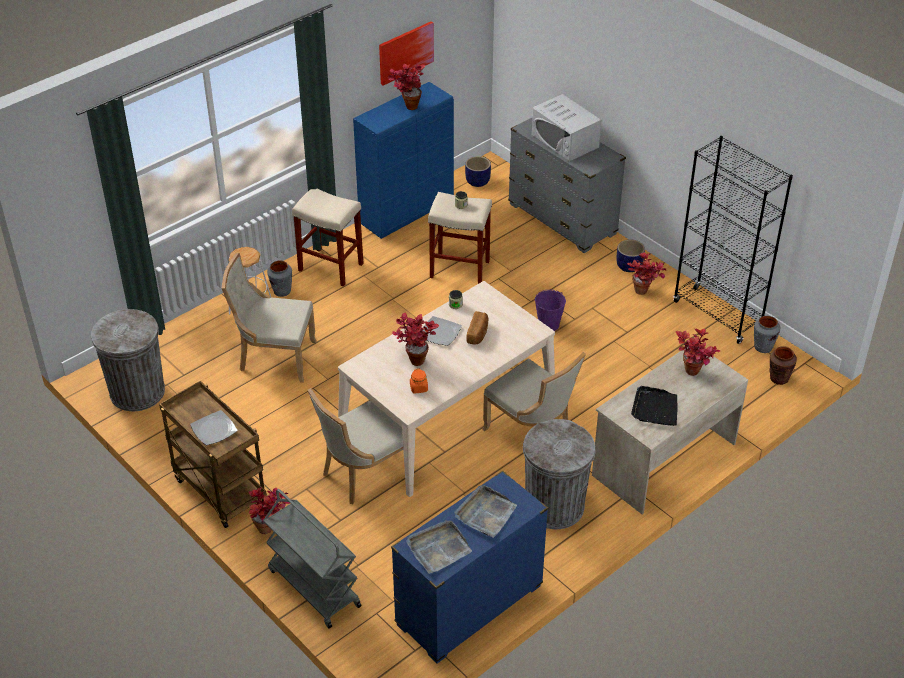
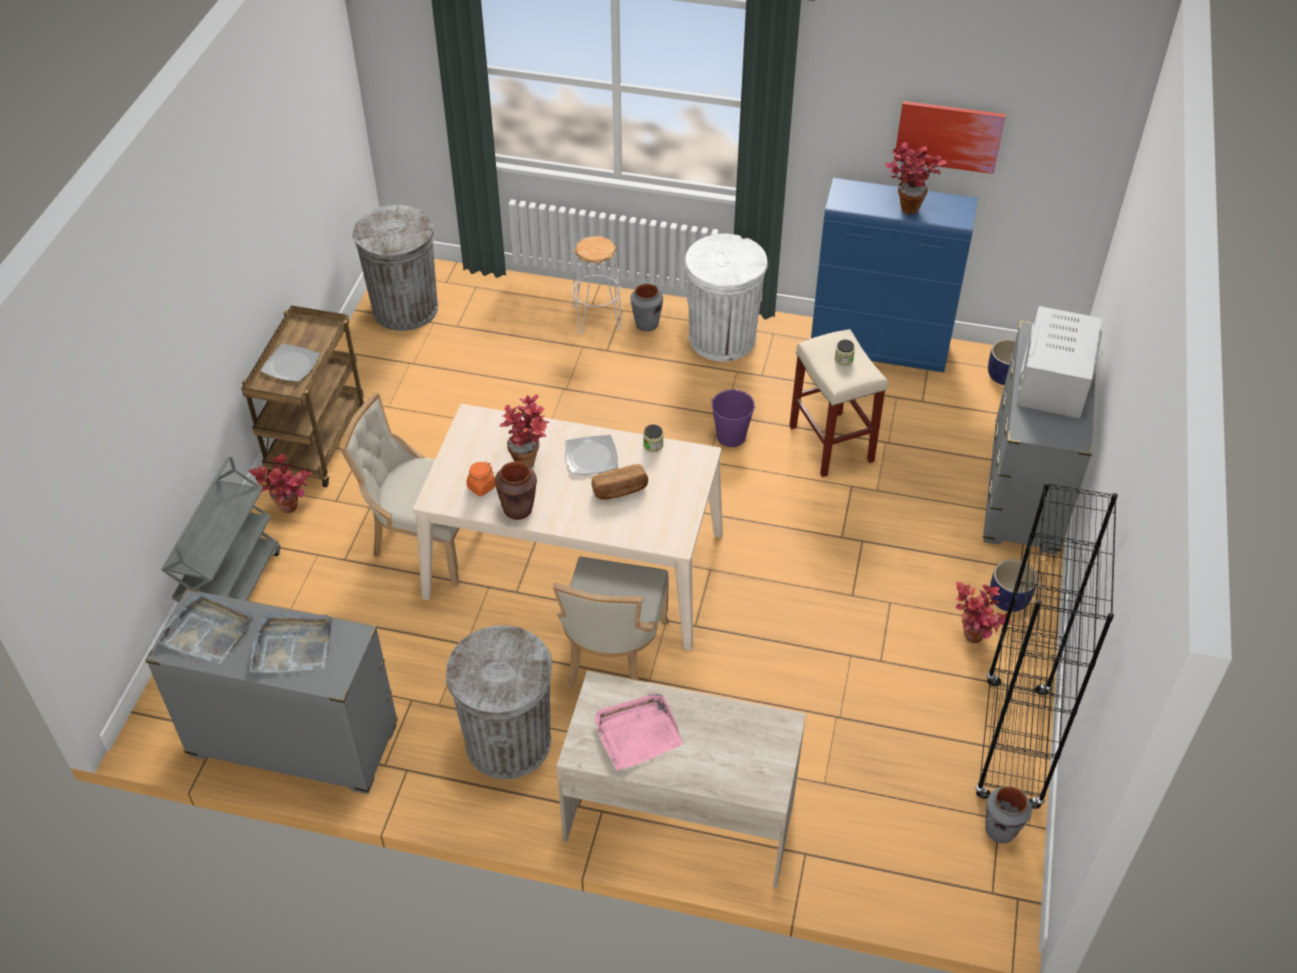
camera: 55 degrees right, 5 degrees up
beige chair [222,253,317,383] -> none
beige stool [292,188,364,286] -> white trash can [685,234,768,362]
blue dresser [391,470,548,664] -> grey dresser [145,588,398,794]
purple bucket [535,289,566,331] -> purple bucket moved to [712,389,755,447]
black tray [631,386,677,426] -> pink tray [594,693,683,770]
potted plant [676,329,720,376] -> none
brown vase [769,346,797,385] -> brown vase moved to [495,462,537,520]

